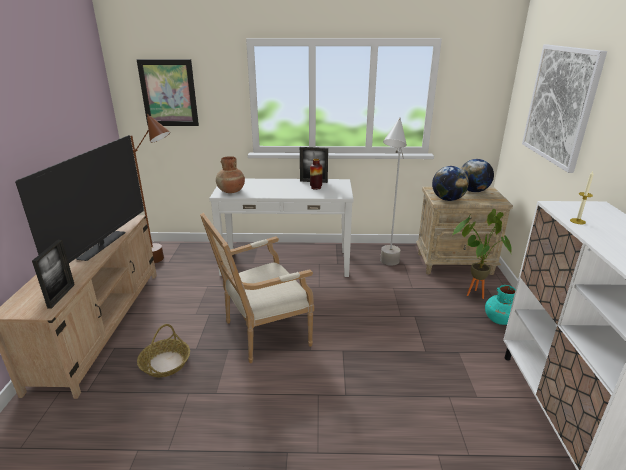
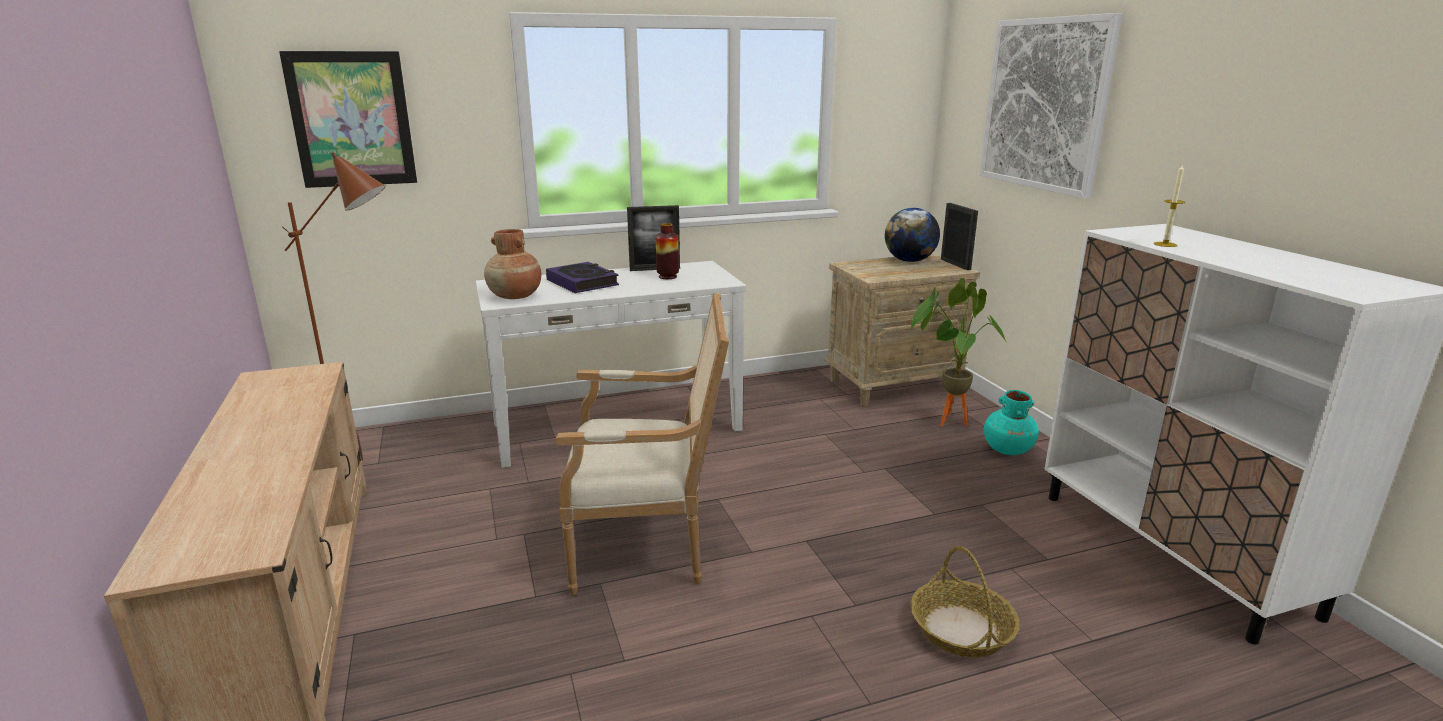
camera: 20 degrees left, 5 degrees down
television [15,135,144,263] -> none
picture frame [32,240,75,309] -> picture frame moved to [941,203,978,270]
basket [137,324,190,377] -> basket moved to [910,546,1020,658]
armchair [200,213,314,363] -> armchair turned 135 degrees counterclockwise [555,293,729,595]
grey floor lamp [380,118,407,266] -> none
globe [432,166,469,201] -> none
none -> book [546,262,619,293]

